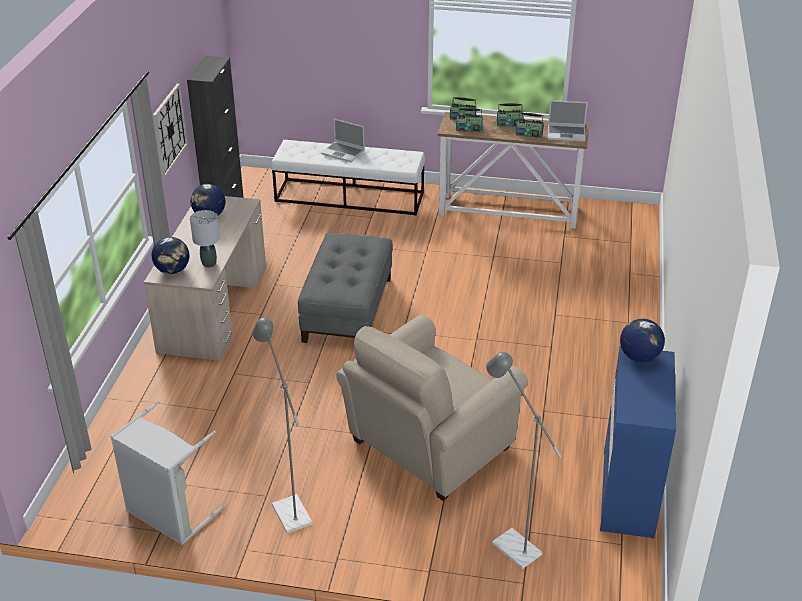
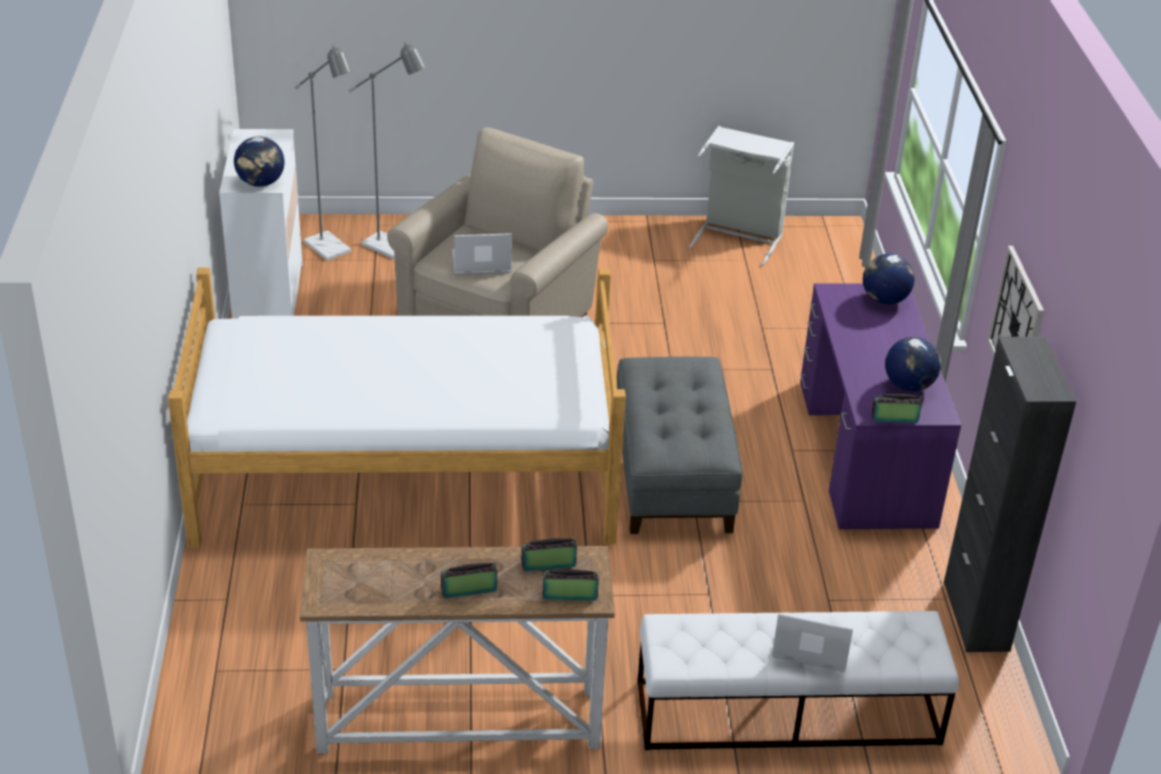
camera: 165 degrees right, 0 degrees up
beige desk [144,196,266,361] -> purple desk [800,283,961,529]
grey table lamp [190,210,220,268] -> none
grey floor lamp [252,317,312,533] -> grey floor lamp moved to [295,45,352,261]
radio [516,113,544,138] -> radio moved to [871,394,922,423]
laptop [548,100,588,142] -> laptop moved to [452,233,512,275]
blue dresser [600,346,676,538] -> white dresser [219,129,303,319]
none -> bed [168,268,626,548]

